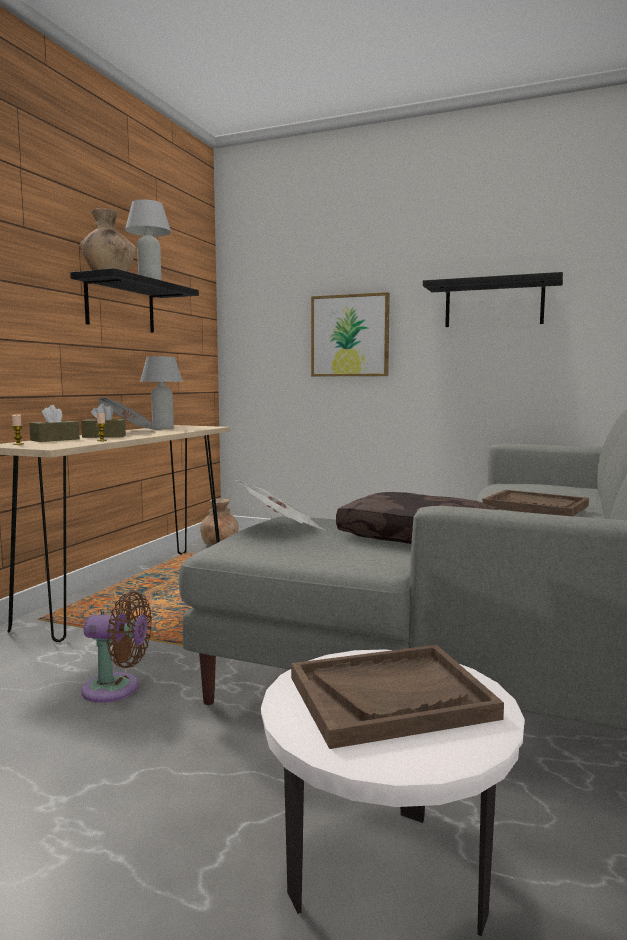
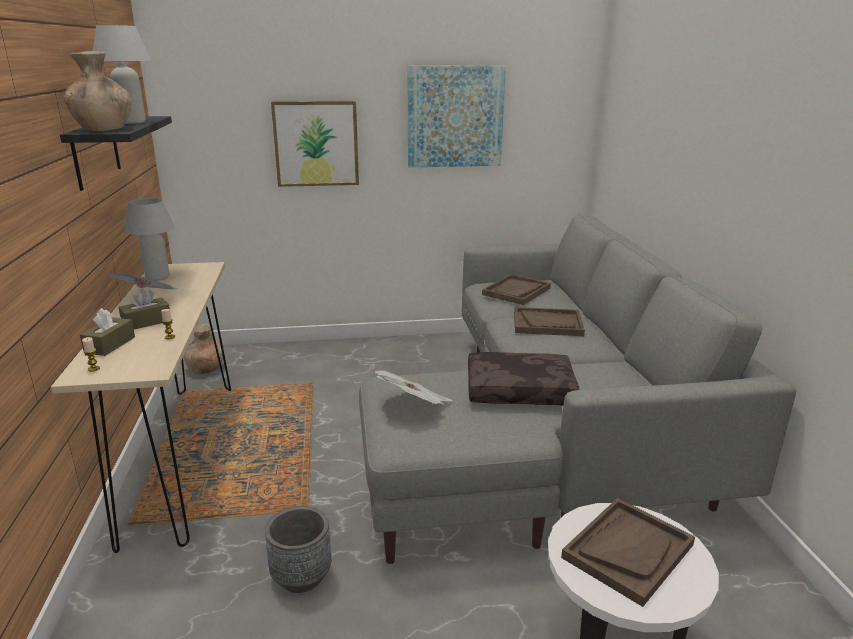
camera: 30 degrees left, 15 degrees up
brown fan [81,591,152,703] -> grey planter [265,506,331,593]
black shelf [423,272,563,327] -> picture [407,65,506,167]
none -> brown tray [482,274,551,305]

